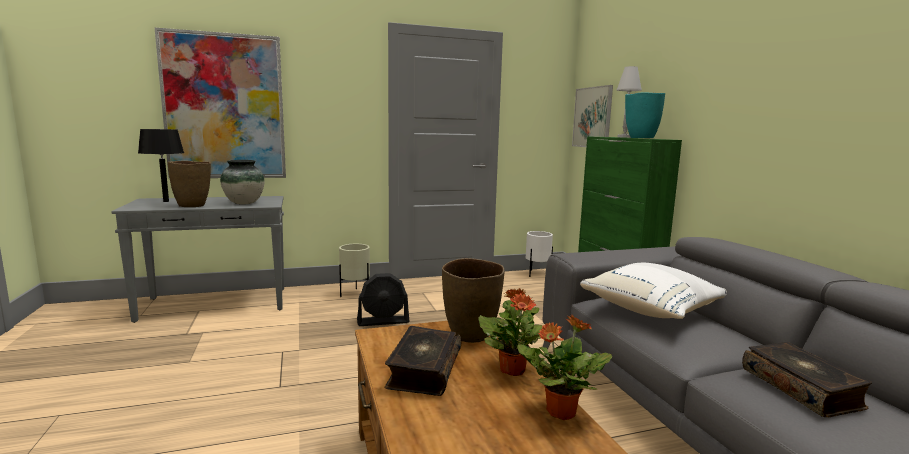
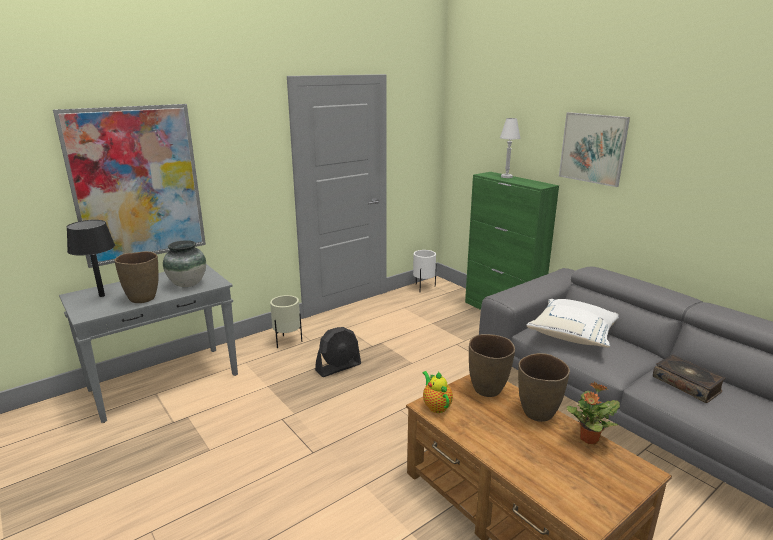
camera: 20 degrees left, 10 degrees up
book [385,326,461,396] -> none
potted plant [478,288,543,376] -> brown vase [518,353,570,422]
picture [572,85,613,147] -> picture moved to [559,112,630,187]
turquoise vase [625,92,665,138] -> none
none -> teapot [422,371,453,413]

